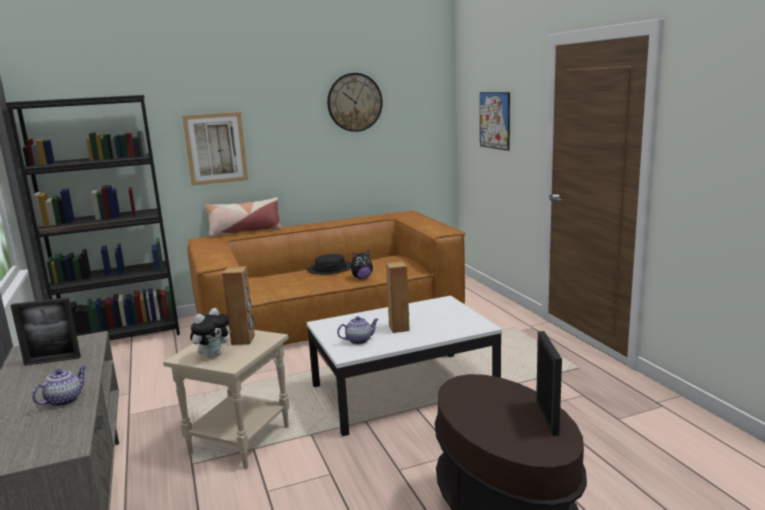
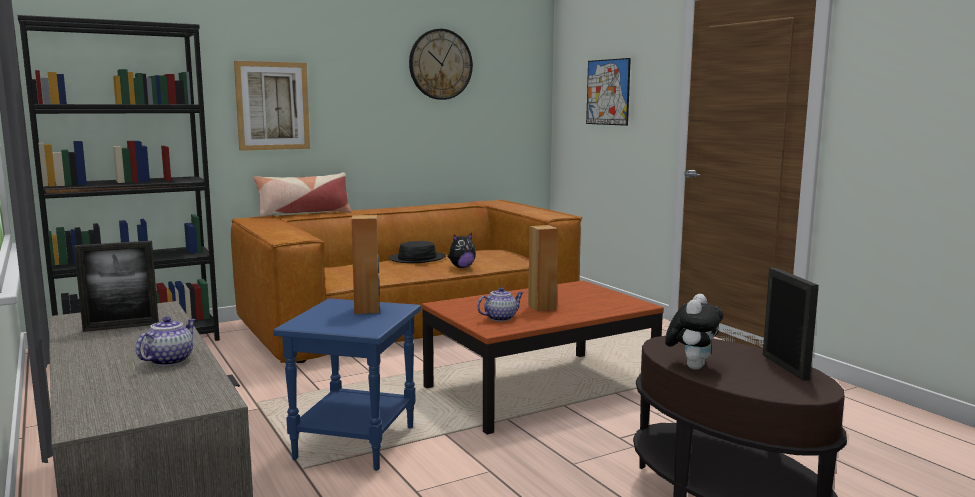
camera: 10 degrees left, 5 degrees down
beige side table [163,326,289,469] -> blue side table [273,298,421,471]
plush toy [190,308,231,359] -> plush toy moved to [665,294,724,370]
white coffee table [307,296,502,436] -> brown coffee table [422,280,664,434]

